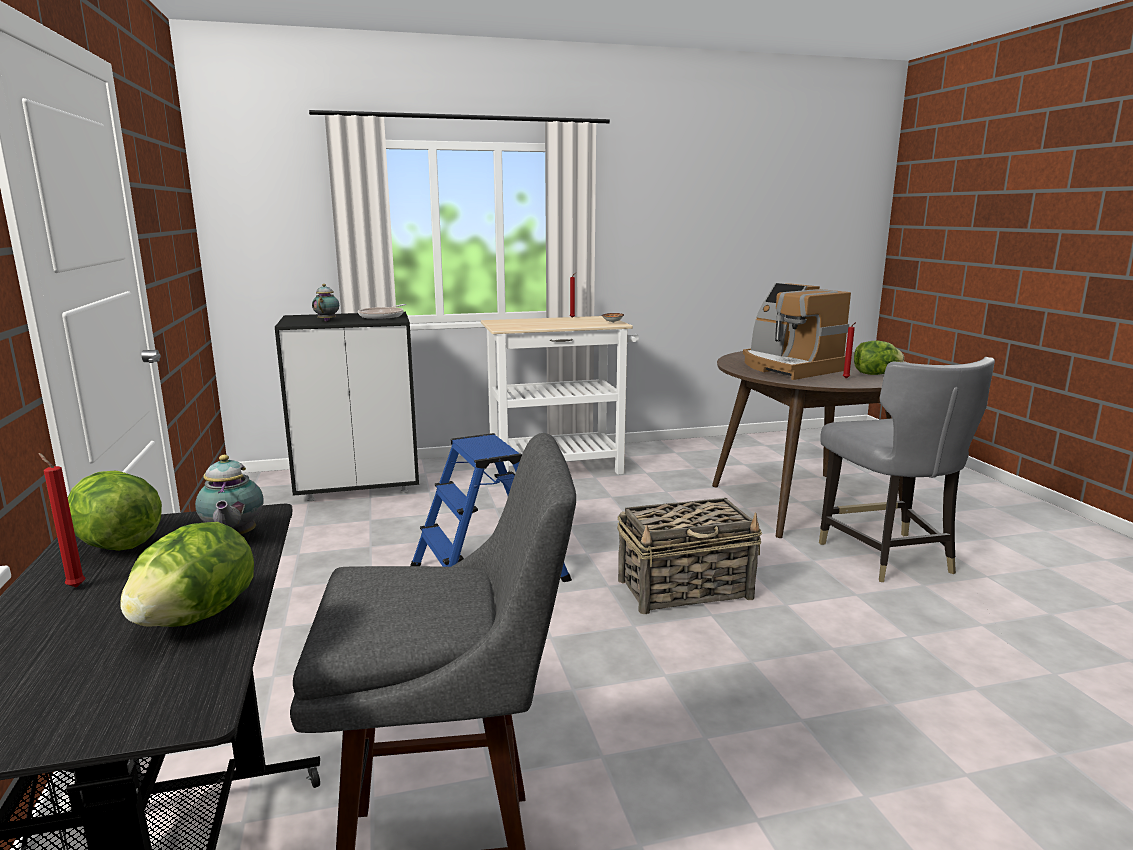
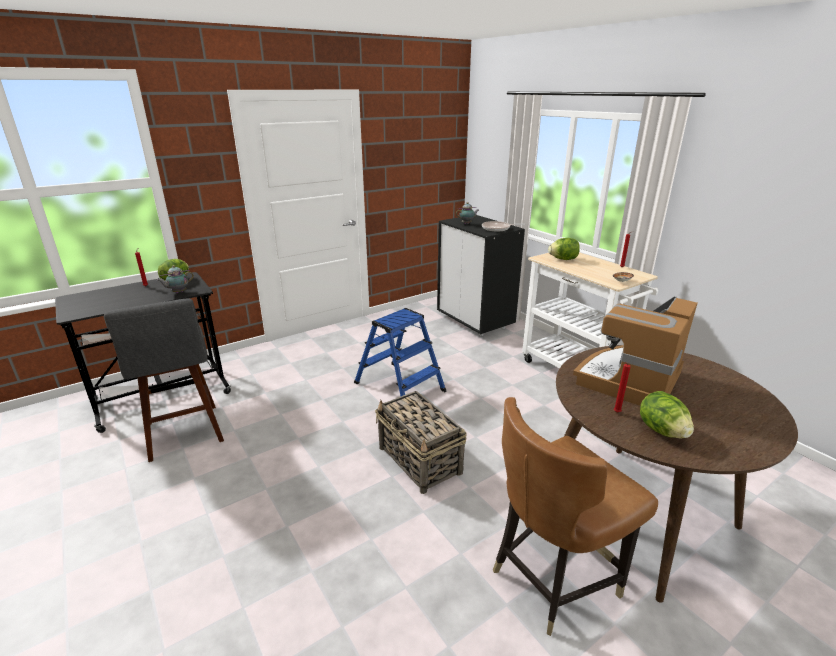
camera: 70 degrees right, 10 degrees up
lettuce [120,522,254,627] -> lettuce moved to [548,238,580,260]
grey chair [819,357,995,582] -> brown chair [493,397,658,636]

